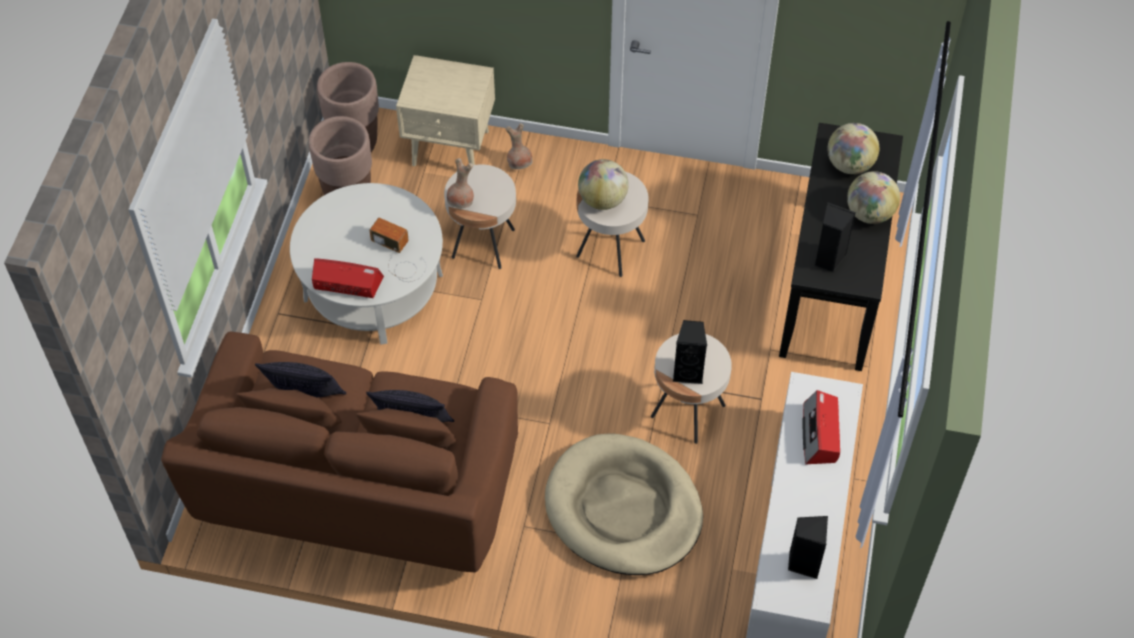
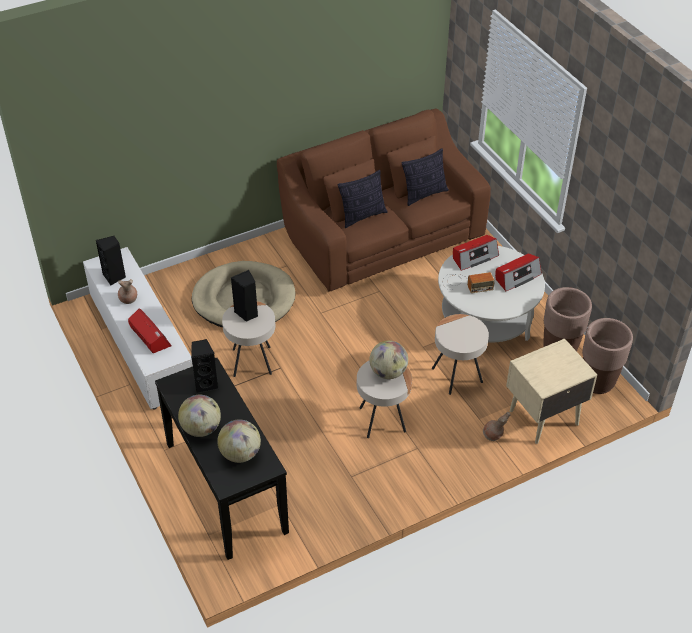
camera: 140 degrees right, 10 degrees down
brown vase [447,158,474,208] -> brown vase moved to [118,279,137,304]
none -> radio [495,253,542,292]

